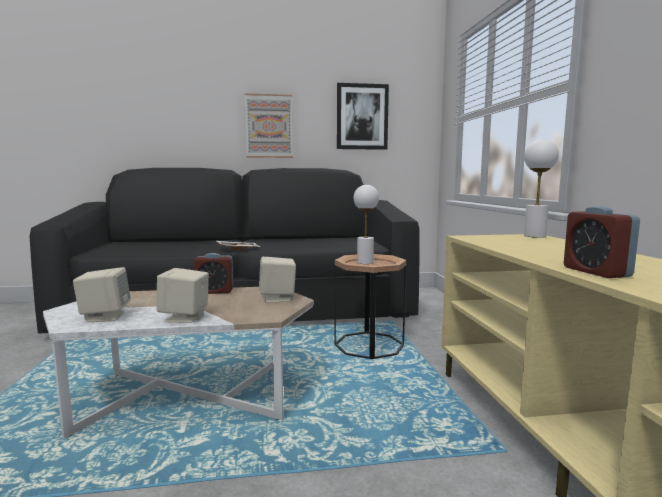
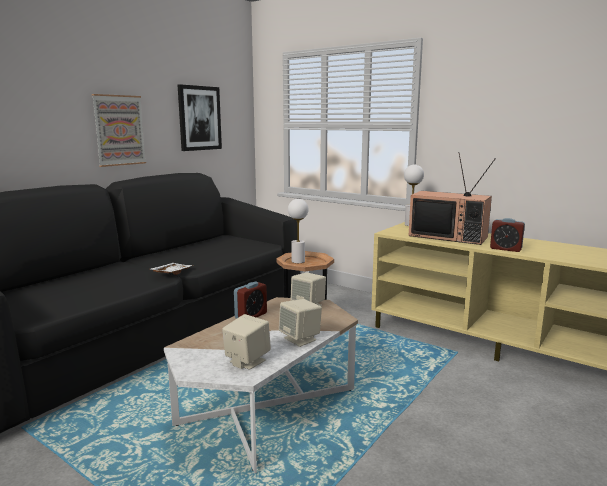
camera: 45 degrees left, 5 degrees up
none -> television [408,152,496,245]

